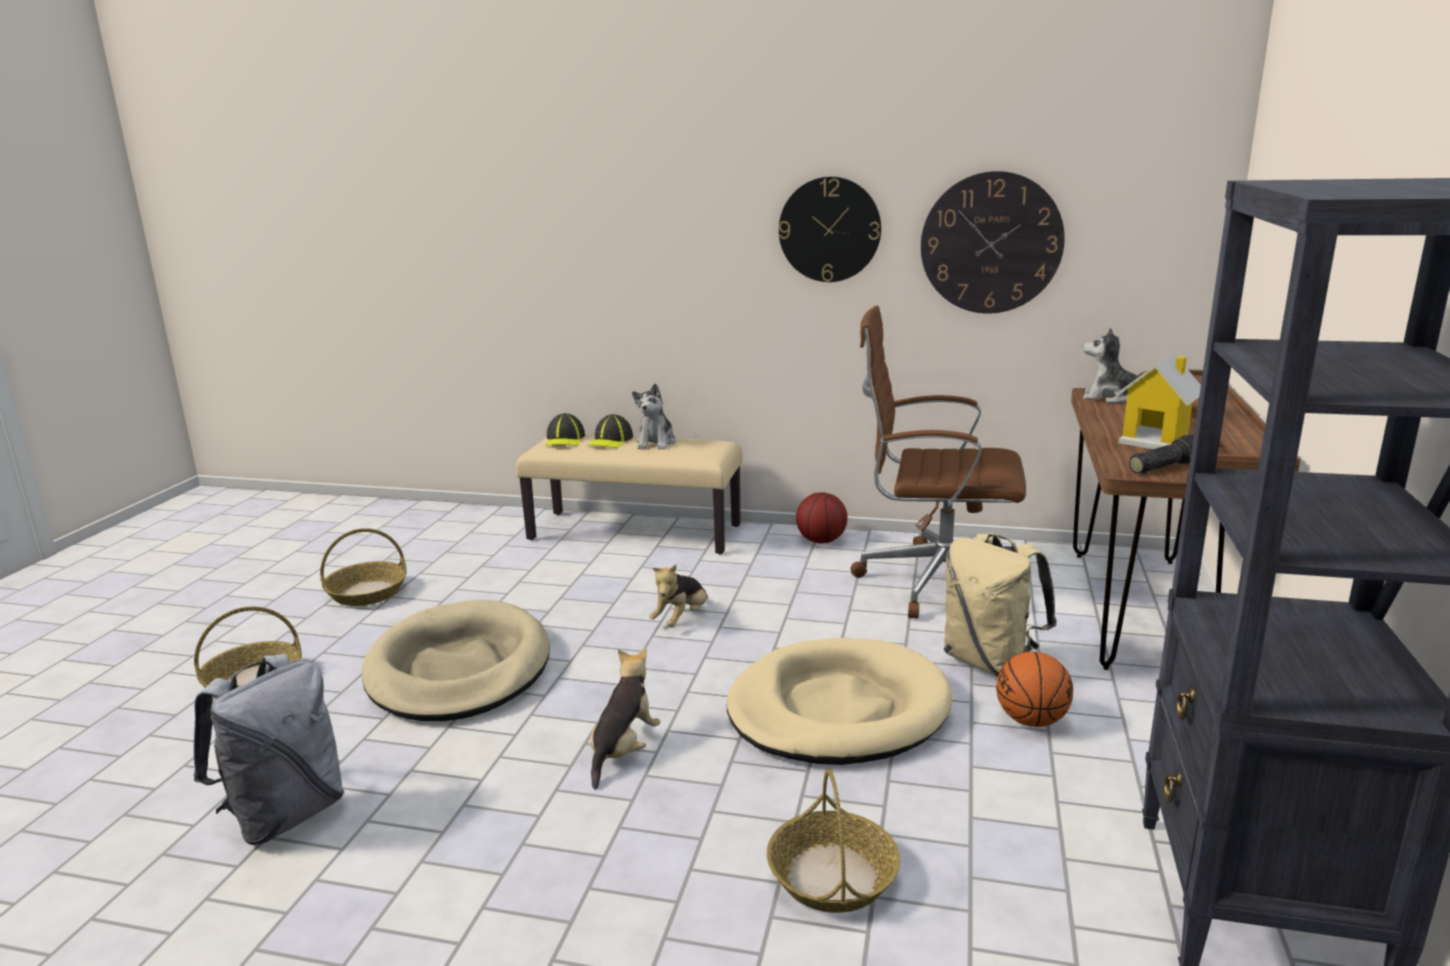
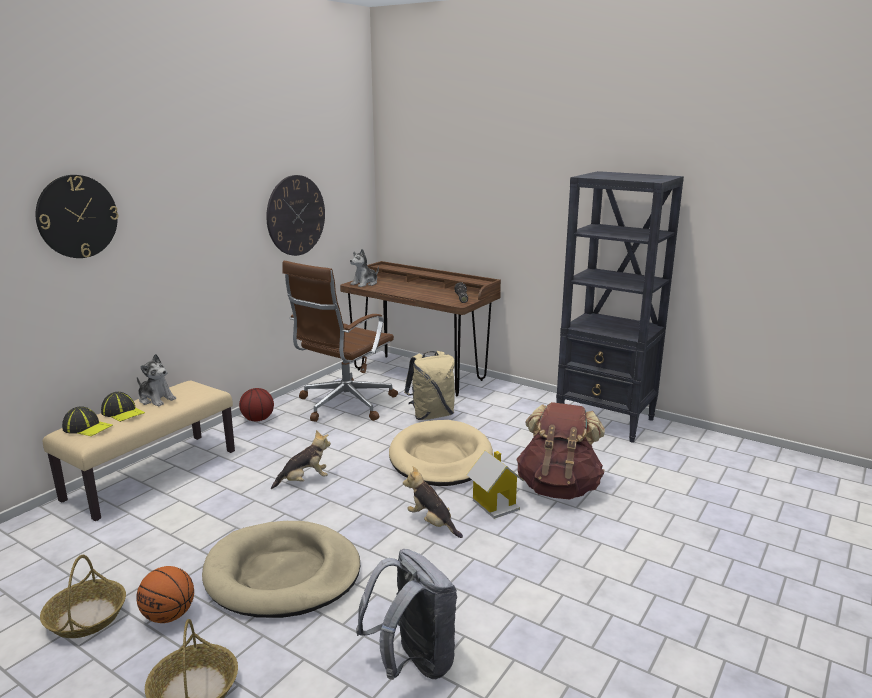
camera: 70 degrees left, 0 degrees up
plush toy [649,564,708,627] -> plush toy turned 75 degrees counterclockwise [271,430,331,489]
basket [767,769,900,913] -> brown backpack [517,402,605,499]
wall clock [779,177,881,282] -> wall clock moved to [35,175,119,258]
basketball [996,652,1073,727] -> basketball moved to [136,566,194,623]
toy house [1115,353,1201,449] -> toy house moved to [467,450,524,519]

